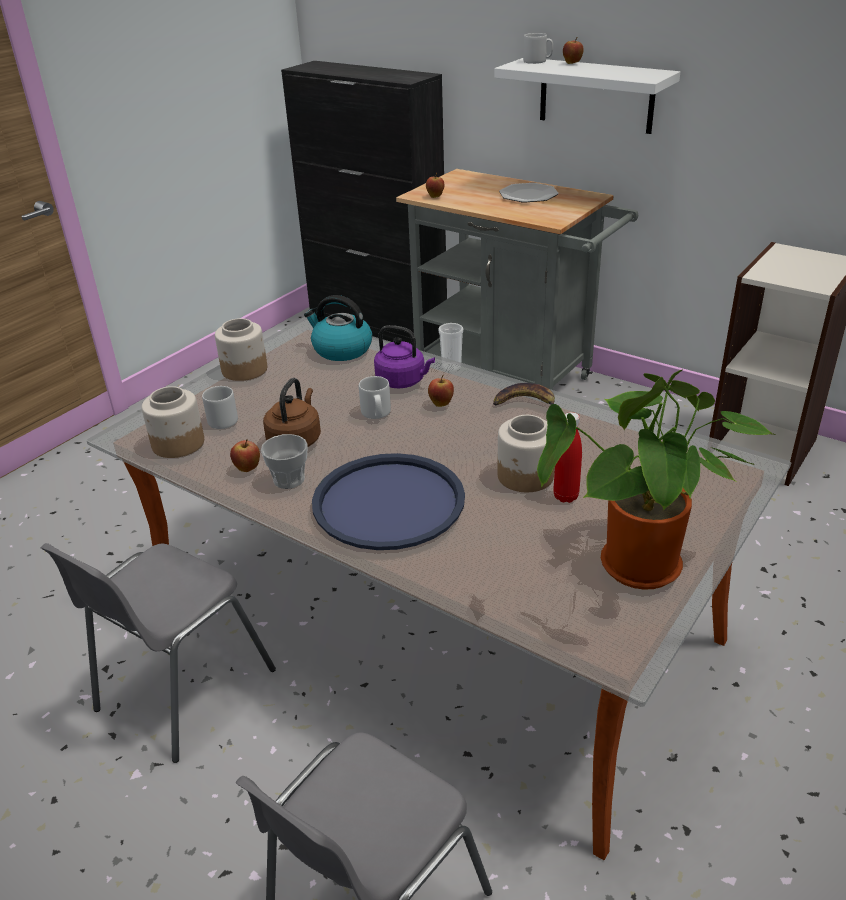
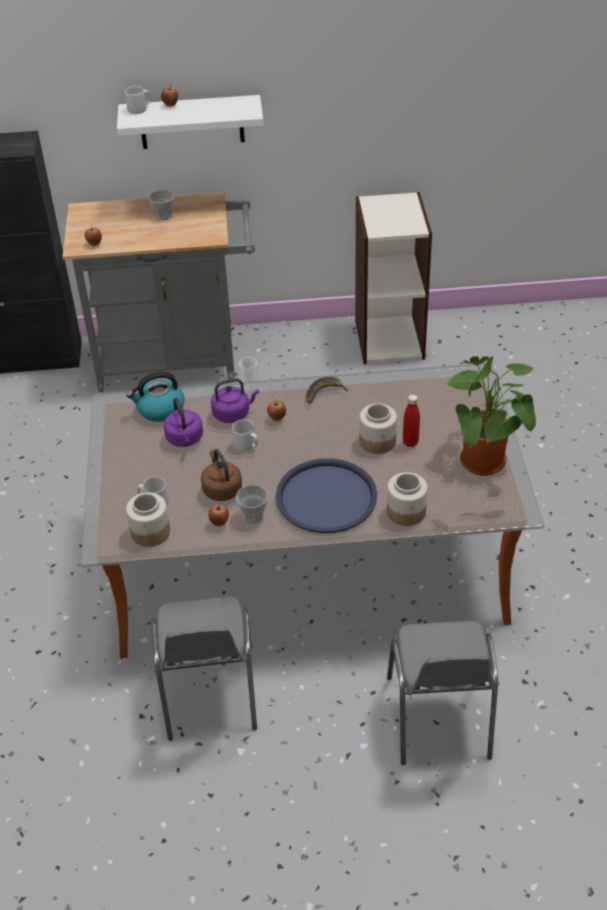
camera: 40 degrees left, 10 degrees up
jar [215,318,267,381] -> jar moved to [387,472,428,526]
plate [499,183,559,203] -> cup [149,190,174,220]
none -> purple kettle [163,397,203,447]

